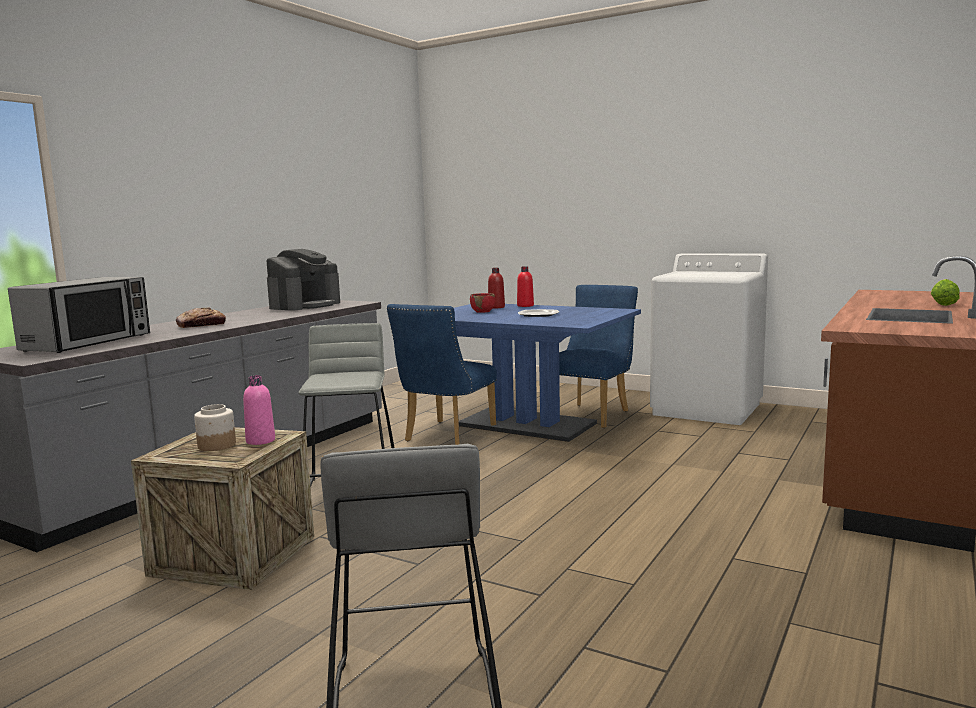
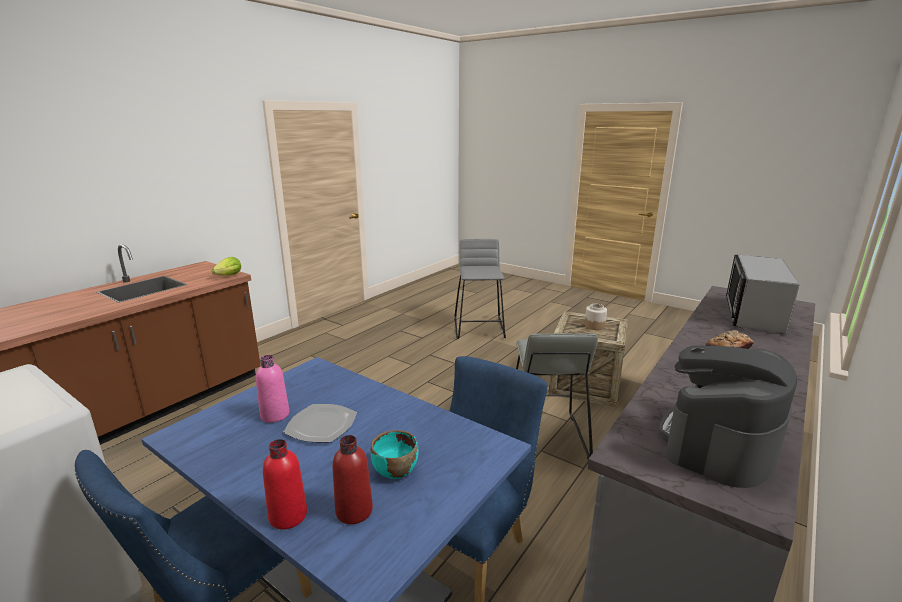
camera: 175 degrees left, 10 degrees up
pink bottle [243,375,275,445] -> pink bottle moved to [256,355,289,423]
red bowl [470,293,495,313] -> turquoise bowl [371,430,419,479]
lettuce [931,279,960,306] -> lettuce moved to [212,257,241,276]

